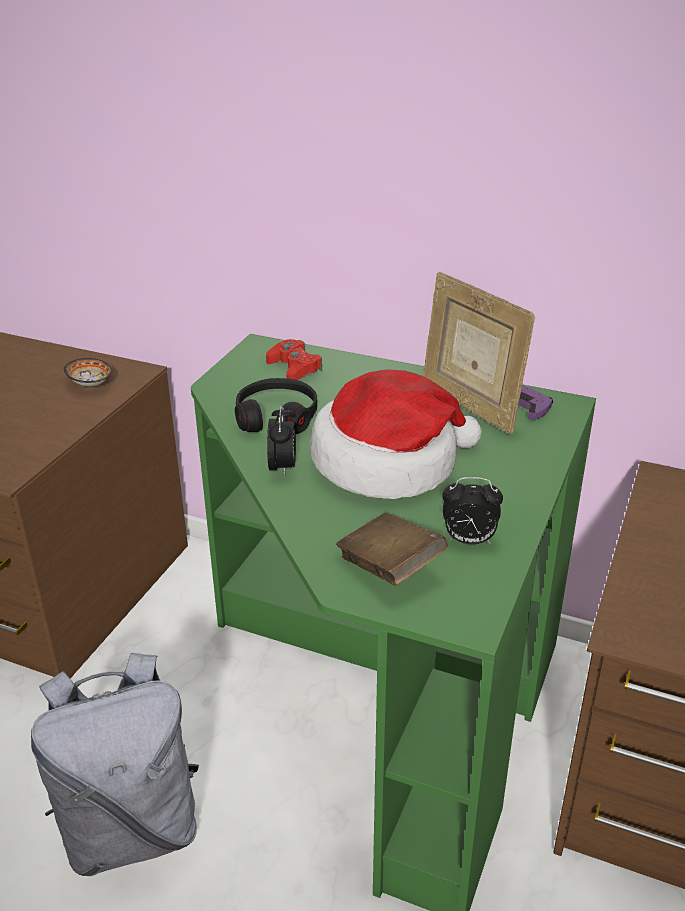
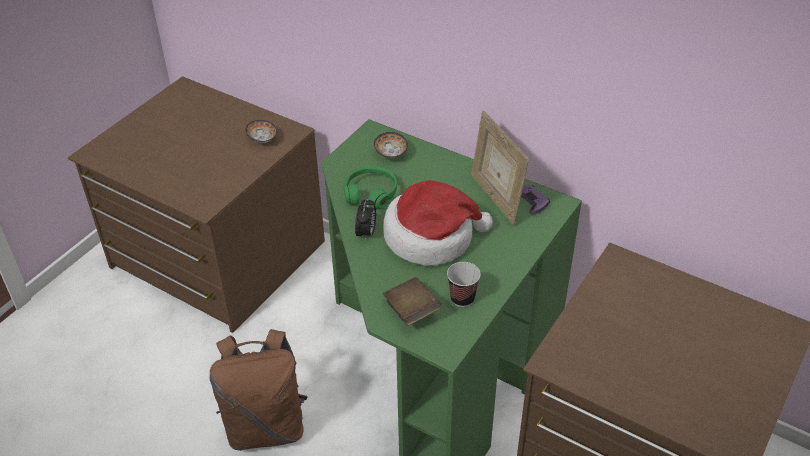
camera: 10 degrees right, 10 degrees up
grey backpack [31,653,199,876] -> brown backpack [210,329,308,451]
black headphones [235,378,317,434] -> green headphones [344,166,397,210]
red game controller [266,339,322,380] -> bowl [374,132,408,158]
alarm clock [442,477,503,544] -> cup [447,262,481,307]

